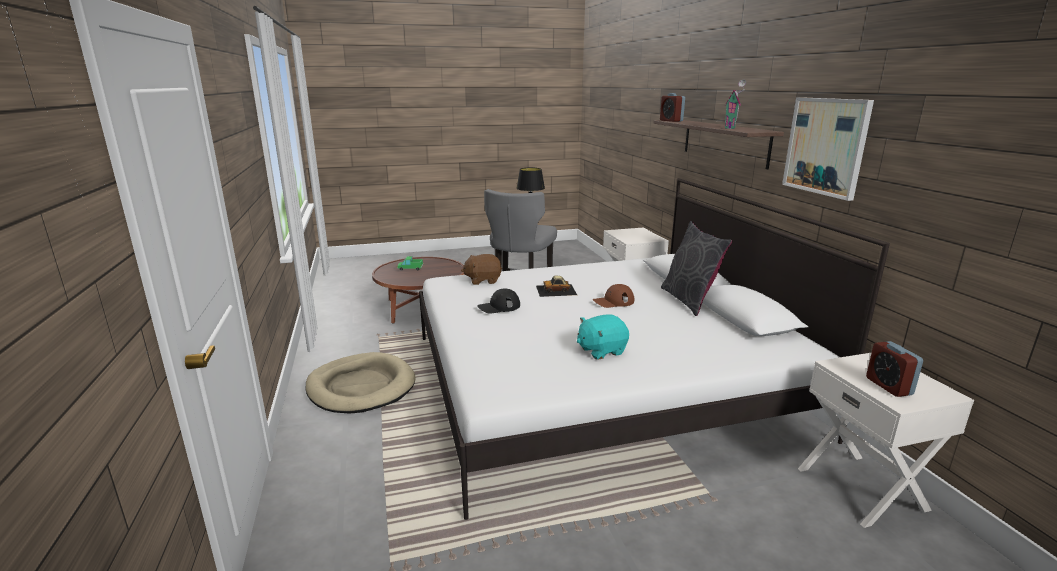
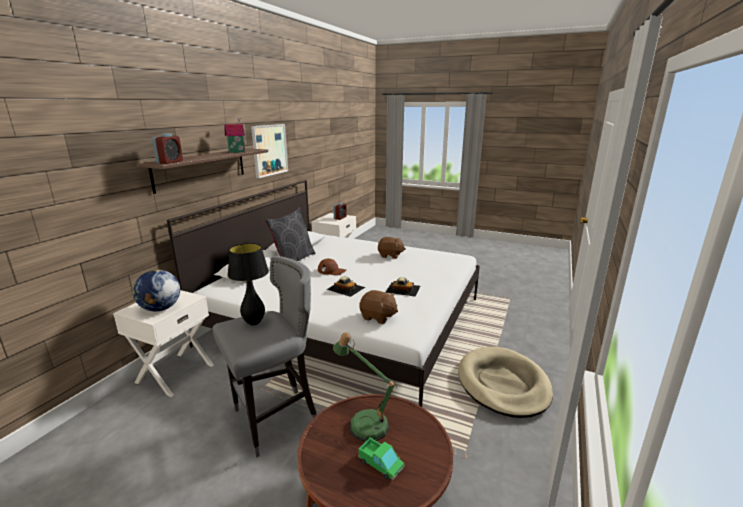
camera: 140 degrees left, 0 degrees up
black cap [477,289,520,314] -> toy car [385,277,420,297]
turquoise plush toy [577,315,629,360] -> brown plush toy [378,237,406,259]
none -> globe [132,270,180,312]
none -> table lamp [333,332,397,442]

